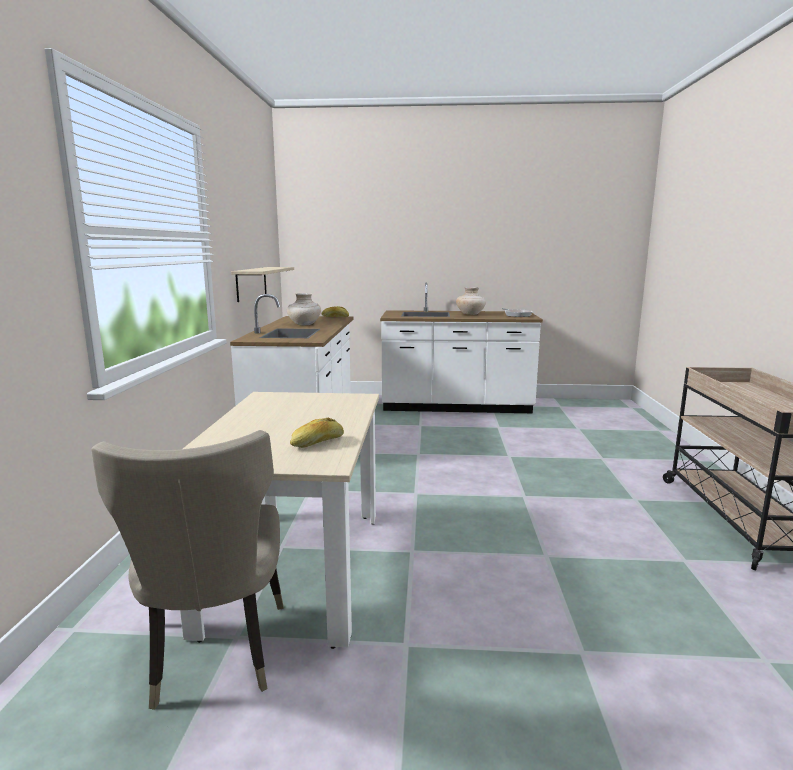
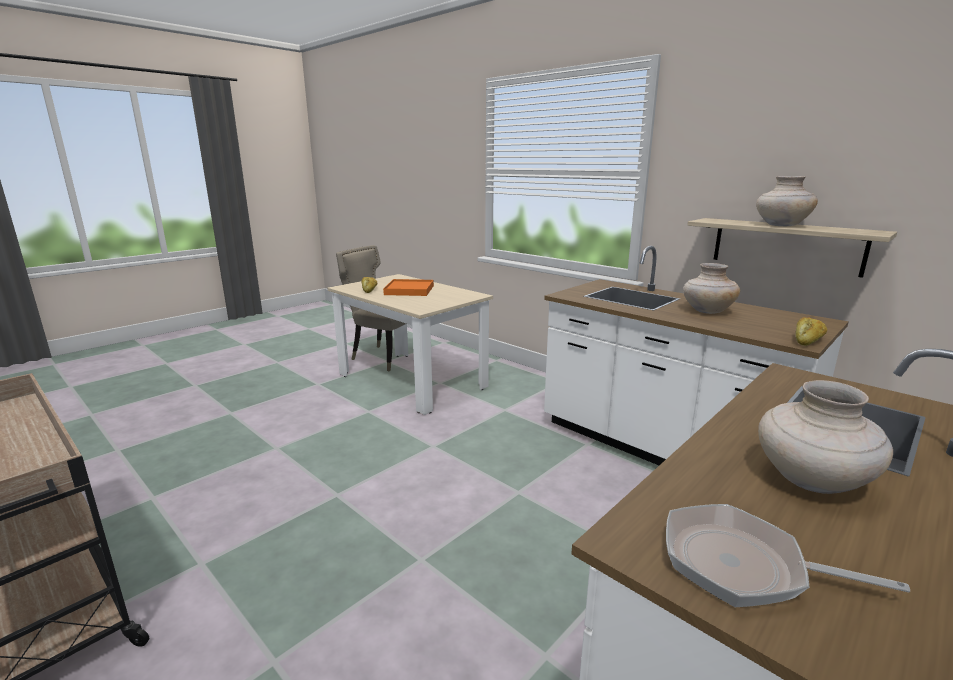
camera: 130 degrees right, 5 degrees up
none -> orange tray [383,279,434,296]
none -> beige vase [756,176,818,226]

